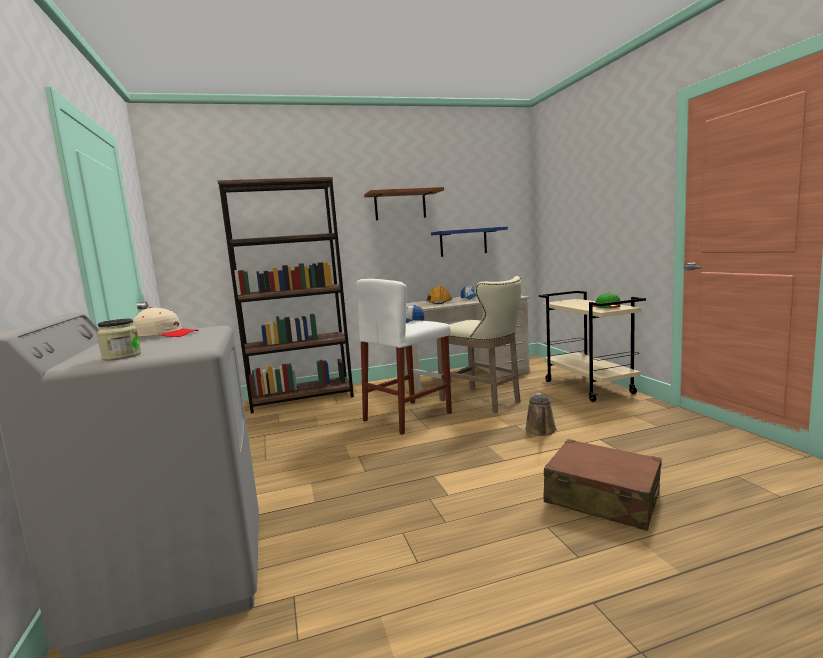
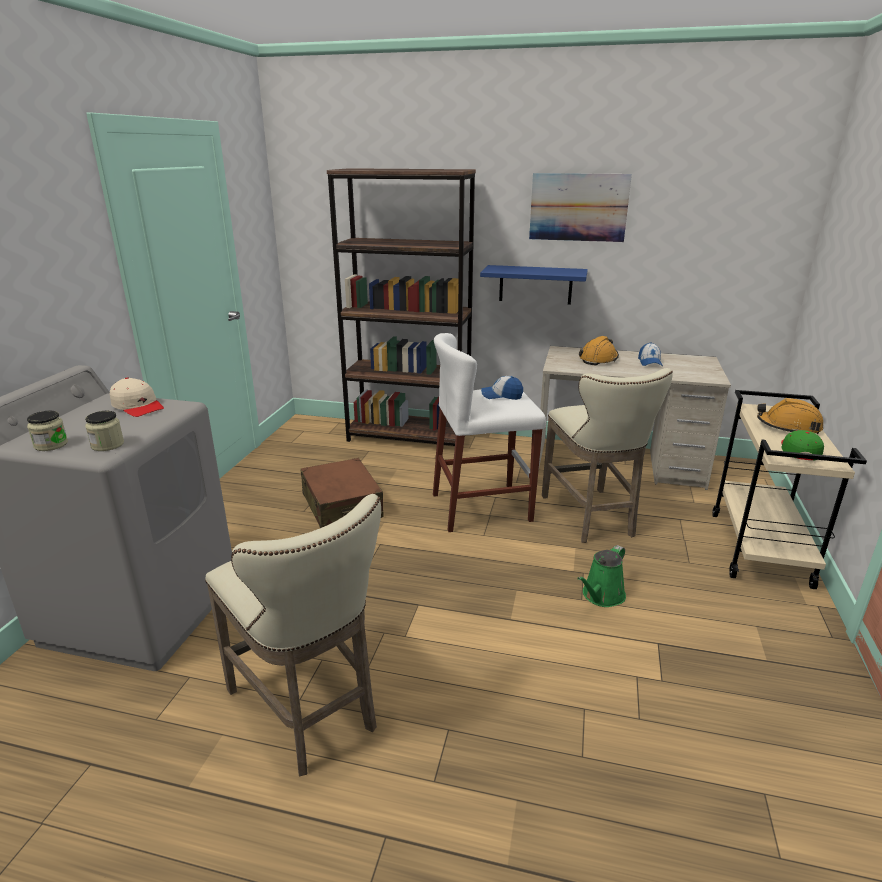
camera: 30 degrees right, 15 degrees up
brown shelf [364,187,444,220] -> picture [529,173,632,242]
blue shelf [431,227,508,257] -> blue shelf moved to [480,265,588,305]
brown watering can [525,393,557,436] -> green watering can [577,545,626,607]
brown suitcase [544,439,661,531] -> brown suitcase moved to [300,458,383,528]
none -> jar [85,411,124,451]
none -> beige stool [205,494,381,776]
none -> orange hard hat [757,398,823,434]

